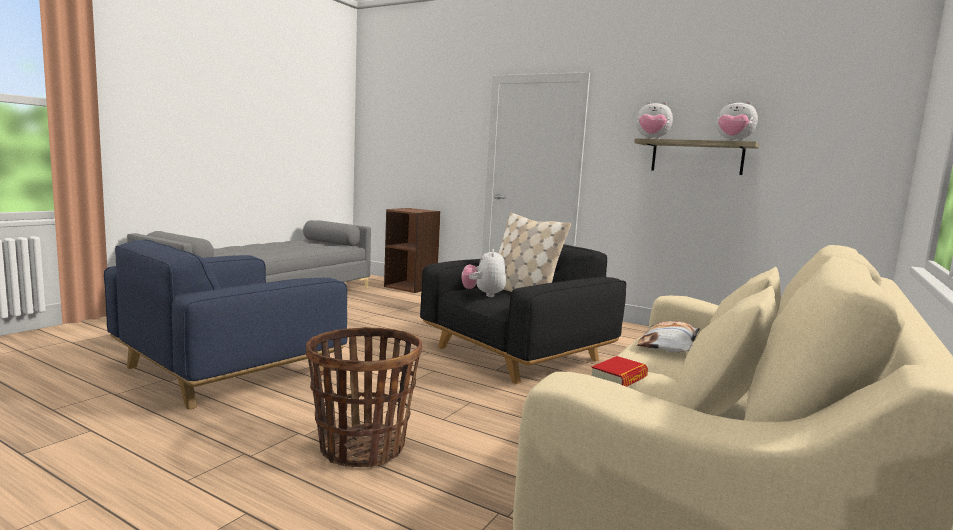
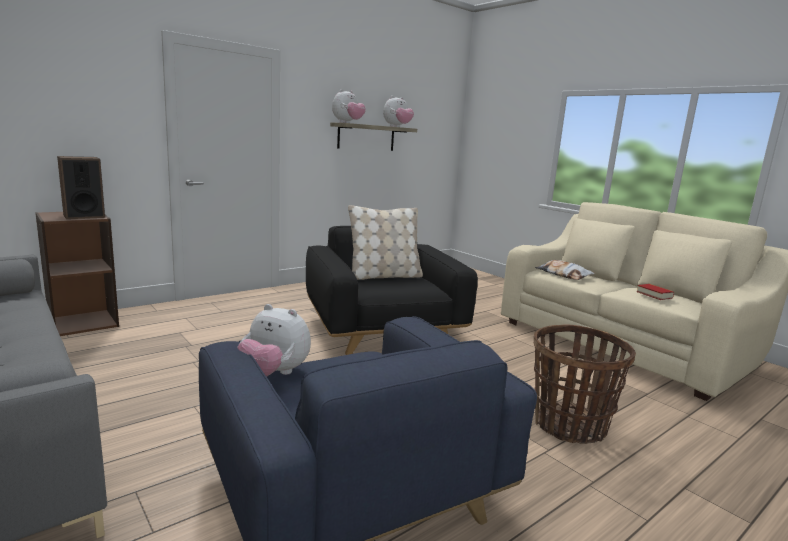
camera: 70 degrees left, 5 degrees up
plush toy [462,249,506,297] -> plush toy moved to [237,304,311,377]
none -> speaker [57,156,105,219]

